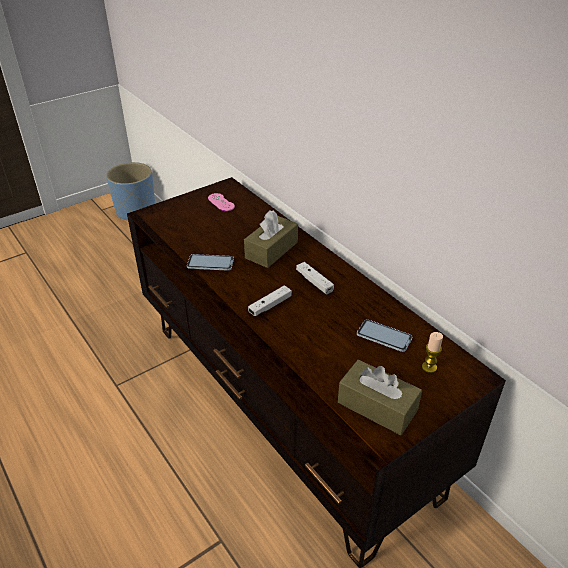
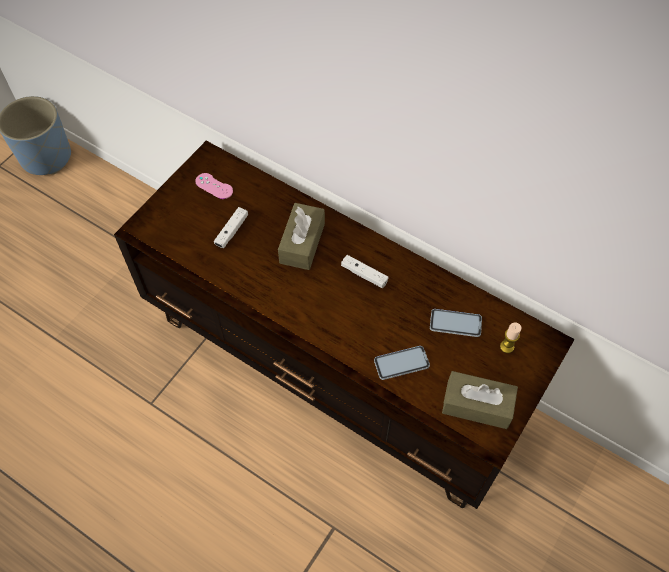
camera: 20 degrees left, 20 degrees up
phone [187,254,234,271] -> phone moved to [374,346,430,380]
white game controller [248,285,292,316] -> white game controller moved to [214,207,248,248]

